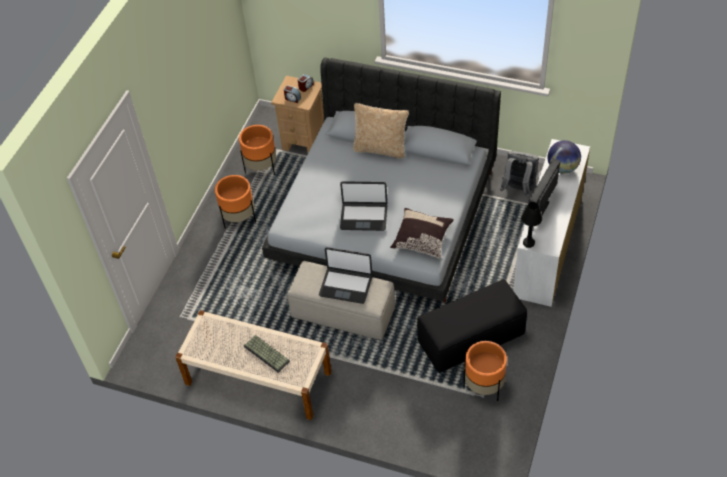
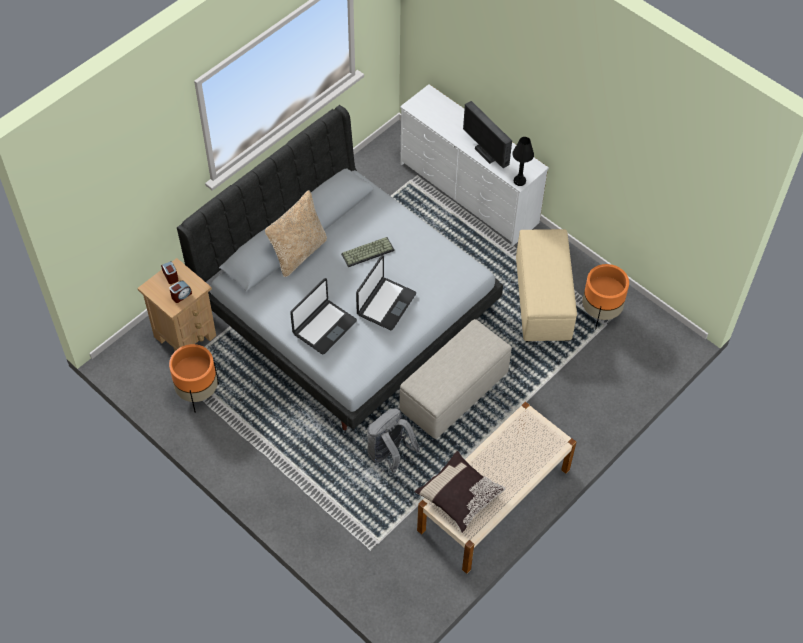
camera: 70 degrees left, 5 degrees up
orange planter [215,175,256,228] -> none
keyboard [244,335,290,373] -> keyboard moved to [341,237,395,267]
laptop [319,247,373,304] -> laptop moved to [290,278,357,355]
pillow [390,208,454,259] -> pillow moved to [415,451,506,533]
black ottoman [417,279,527,373] -> beige ottoman [516,229,577,342]
grey backpack [500,151,539,198] -> grey backpack moved to [367,408,420,473]
globe [548,140,581,174] -> none

